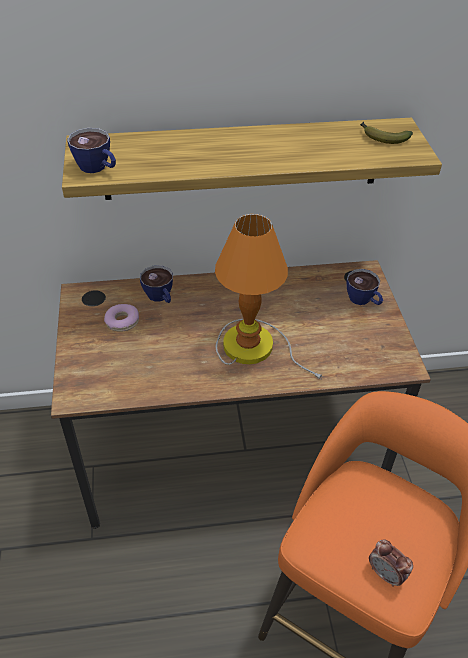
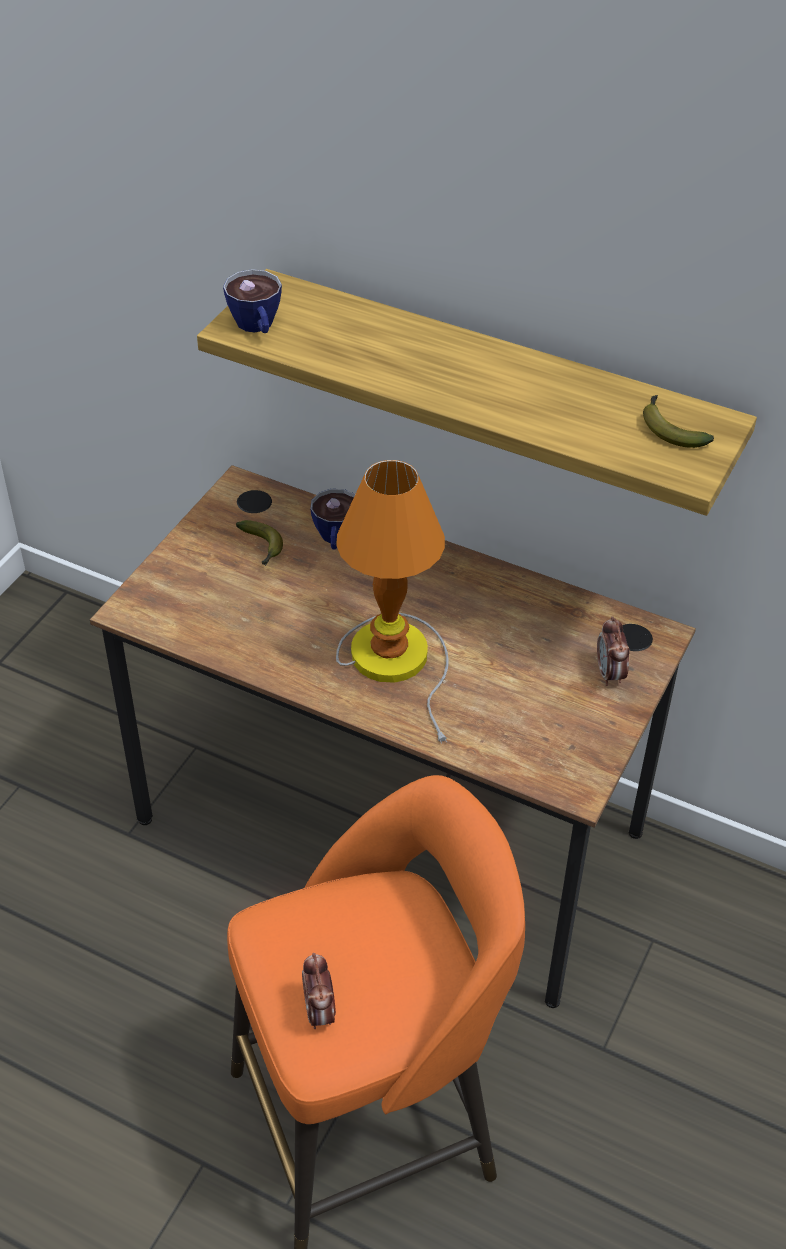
camera: 35 degrees right, 0 degrees up
donut [104,304,139,332] -> banana [236,520,283,566]
cup [346,269,383,305] -> alarm clock [597,616,630,686]

